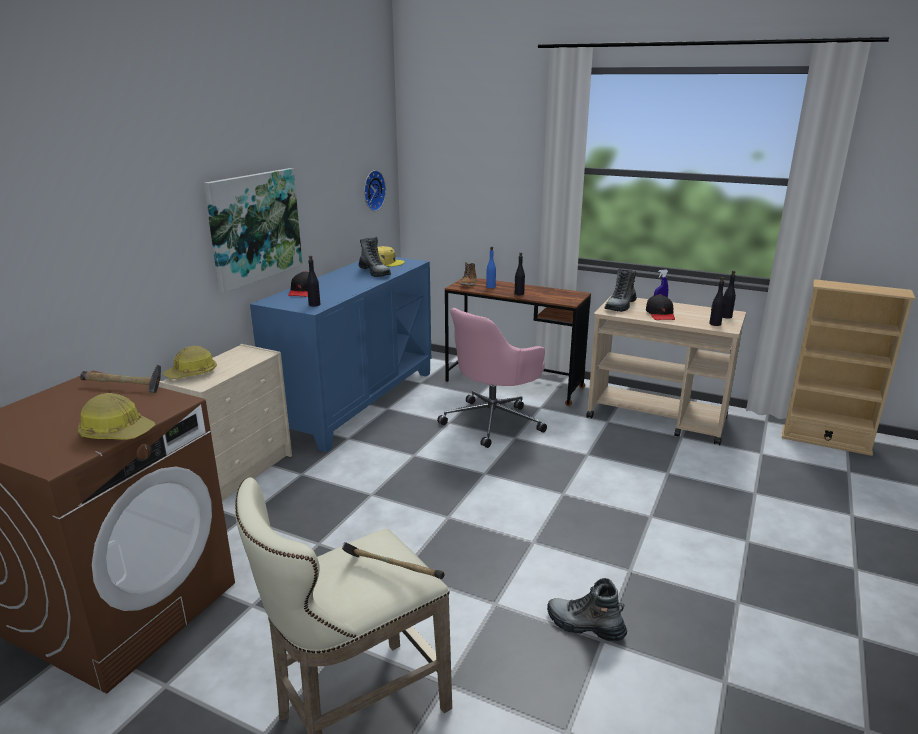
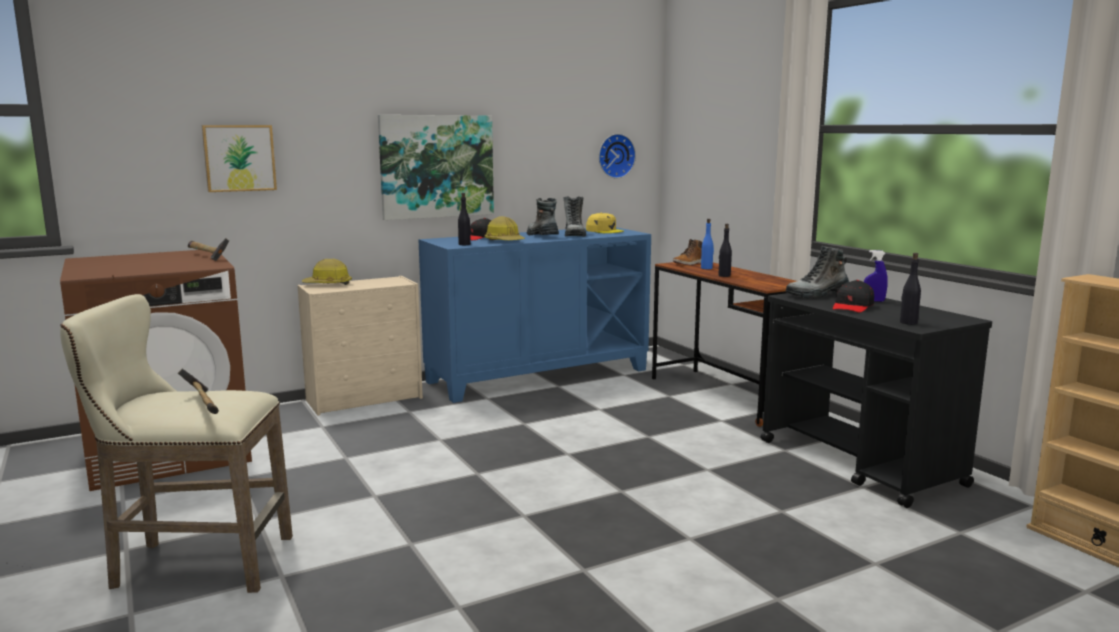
camera: 35 degrees right, 10 degrees down
hard hat [78,393,155,440] -> hard hat moved to [484,216,525,240]
pink office chair [437,308,547,448] -> none
boot [547,578,627,642] -> boot moved to [527,198,559,235]
beige cart [586,295,746,445] -> black cart [760,291,992,508]
black bottle [722,271,736,319] -> none
none -> picture [202,125,277,192]

